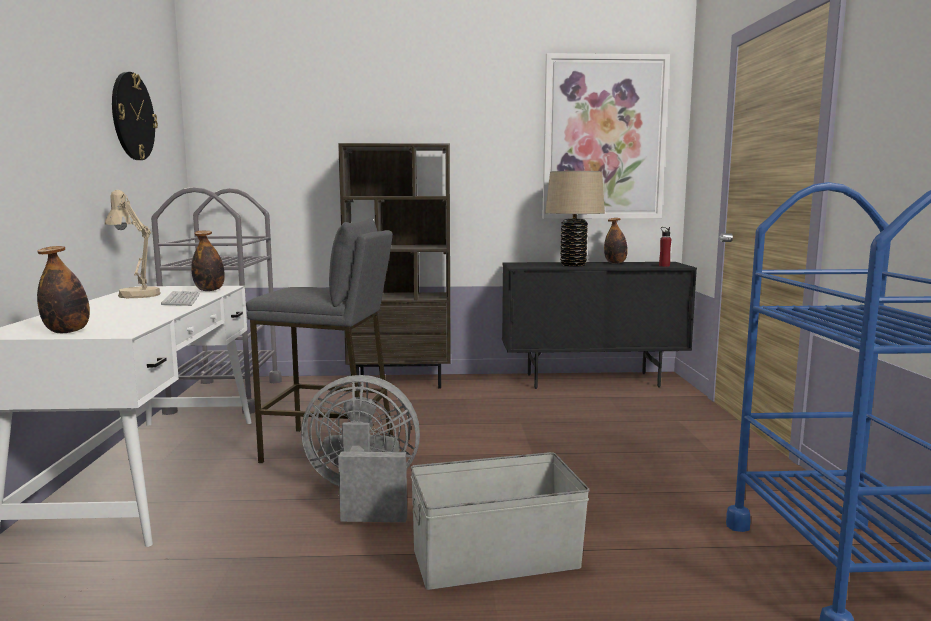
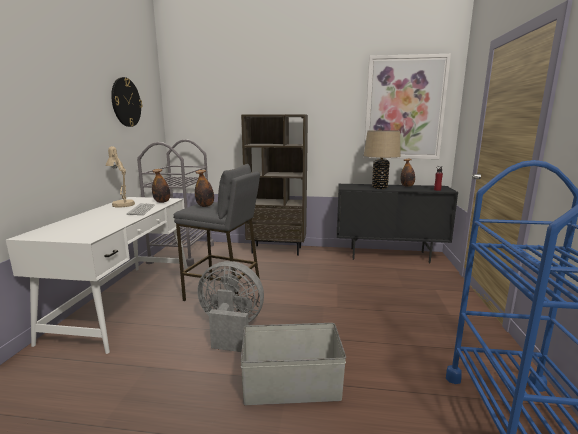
camera: 10 degrees right, 5 degrees up
bottle [37,246,90,333] -> bottle moved to [195,170,214,207]

